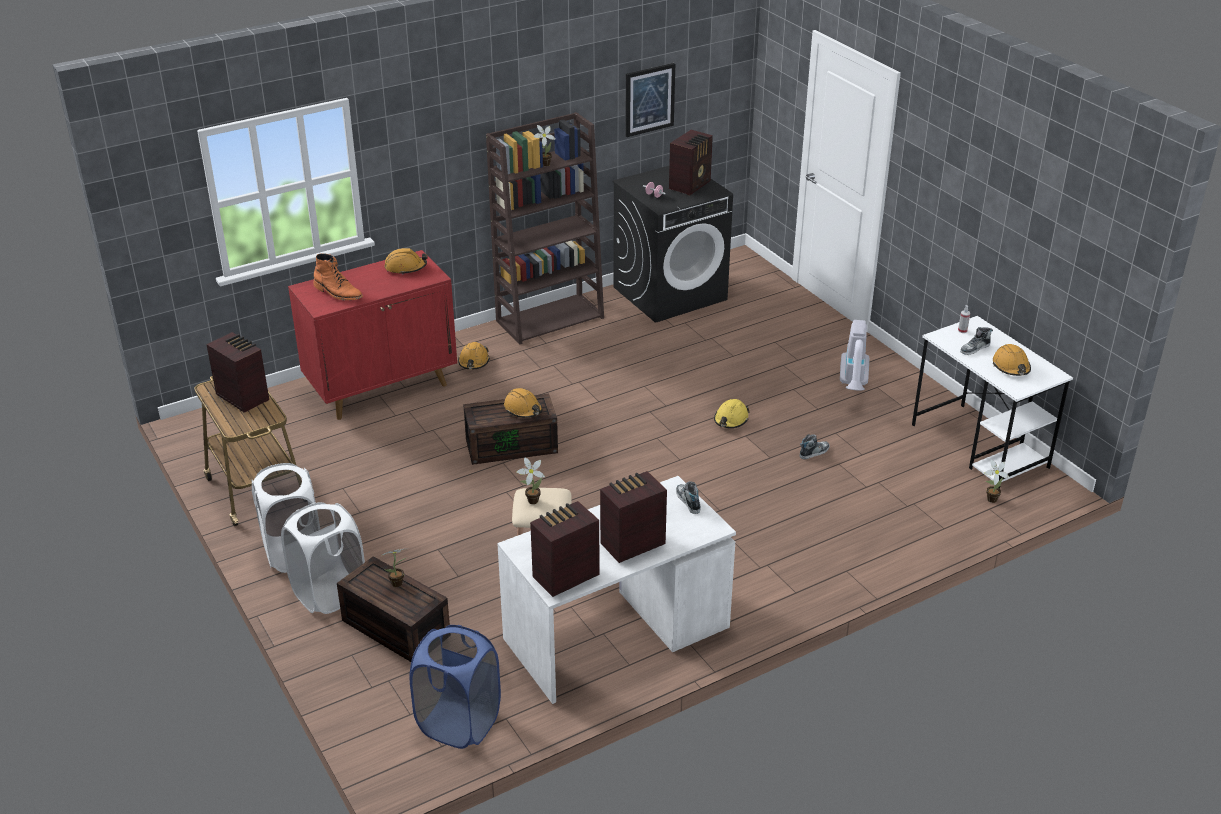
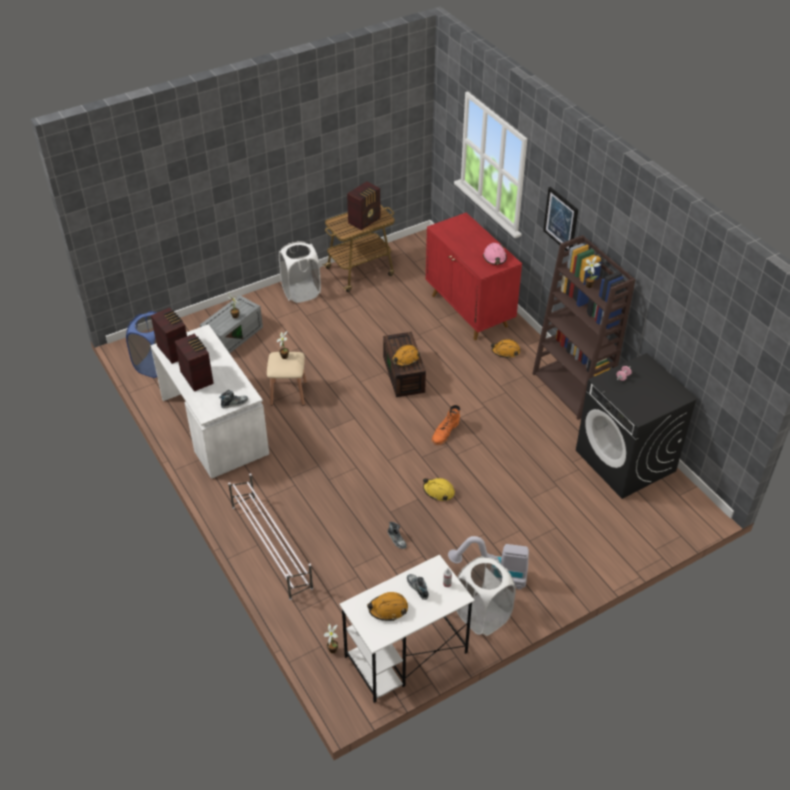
camera: 90 degrees right, 10 degrees up
white laundry basket [281,502,365,614] -> white laundry basket moved to [457,556,516,636]
orange boot [314,253,363,300] -> orange boot moved to [432,405,460,445]
brown storage box [337,556,450,662] -> grey storage box [200,295,263,353]
orange hard hat [385,248,428,275] -> pink hard hat [483,243,507,265]
picture [625,63,675,137] -> picture moved to [543,187,578,251]
radio [669,130,713,195] -> none
none -> white shoe rack [228,473,313,600]

